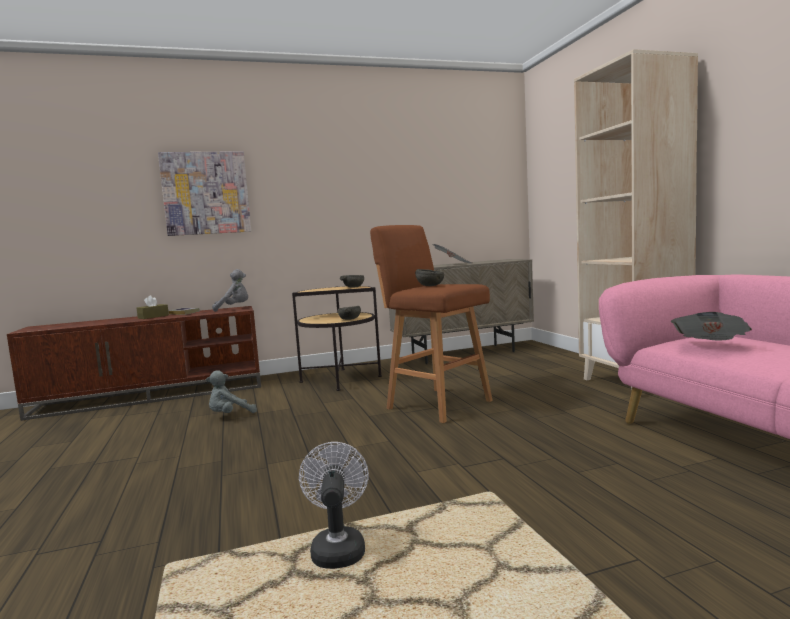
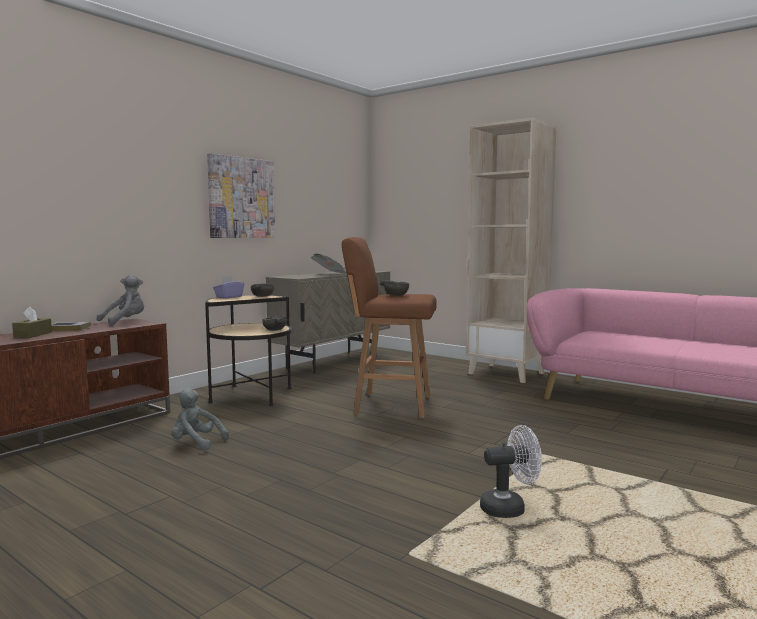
camera: 35 degrees left, 0 degrees up
picture [158,151,251,236] -> picture moved to [207,153,275,238]
grey plush toy [206,370,257,413] -> grey plush toy turned 90 degrees clockwise [171,388,229,450]
white fan [299,442,369,569] -> white fan turned 120 degrees clockwise [480,425,542,518]
newspaper [671,312,752,340] -> none
none -> purple tissue box [213,276,244,298]

